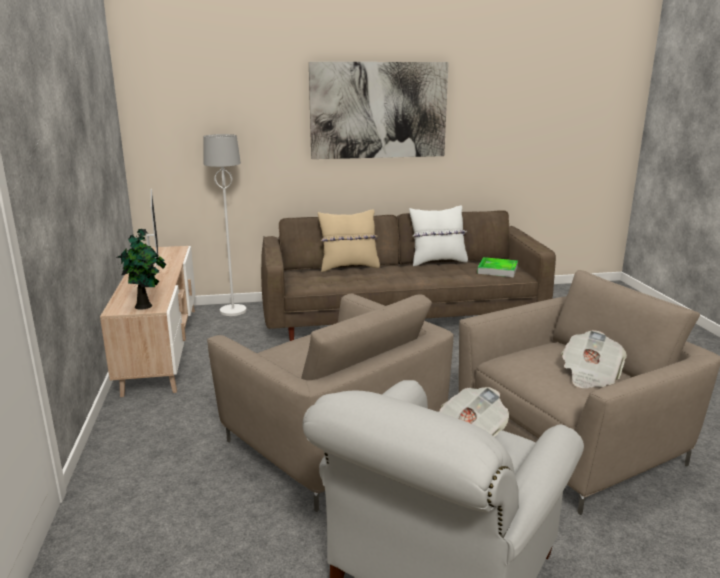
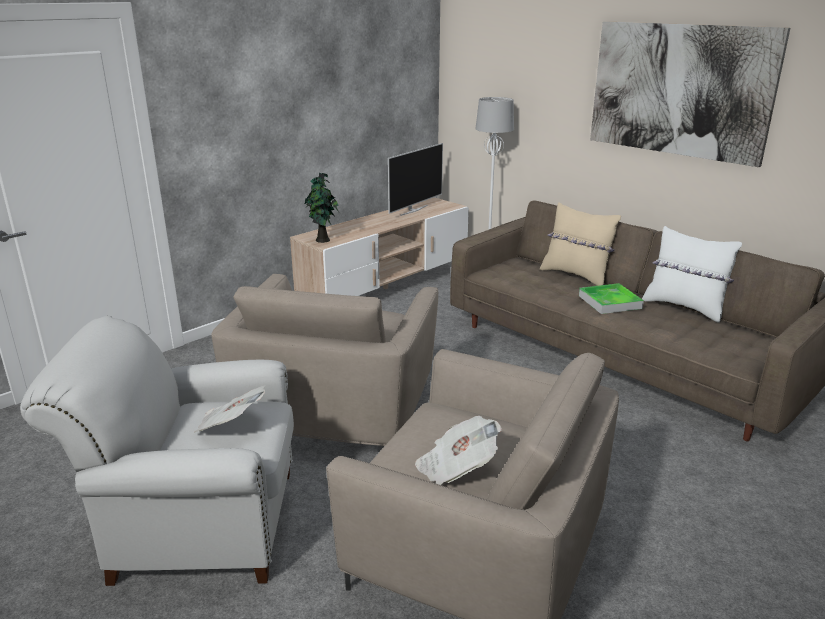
camera: 55 degrees right, 5 degrees up
tray [477,257,518,277] -> tray moved to [579,283,644,314]

